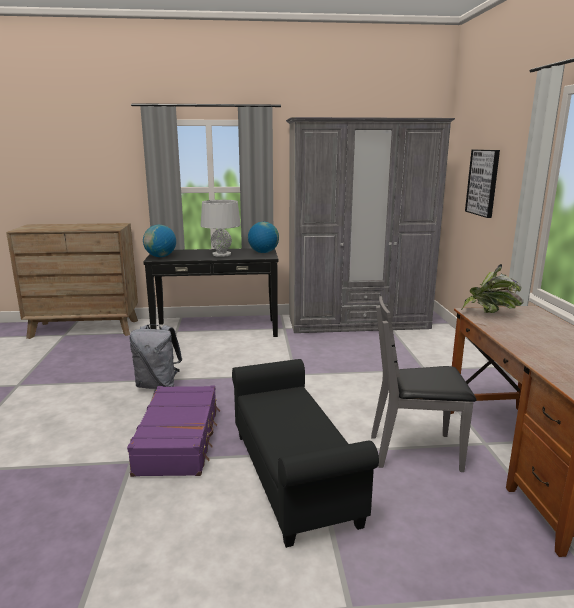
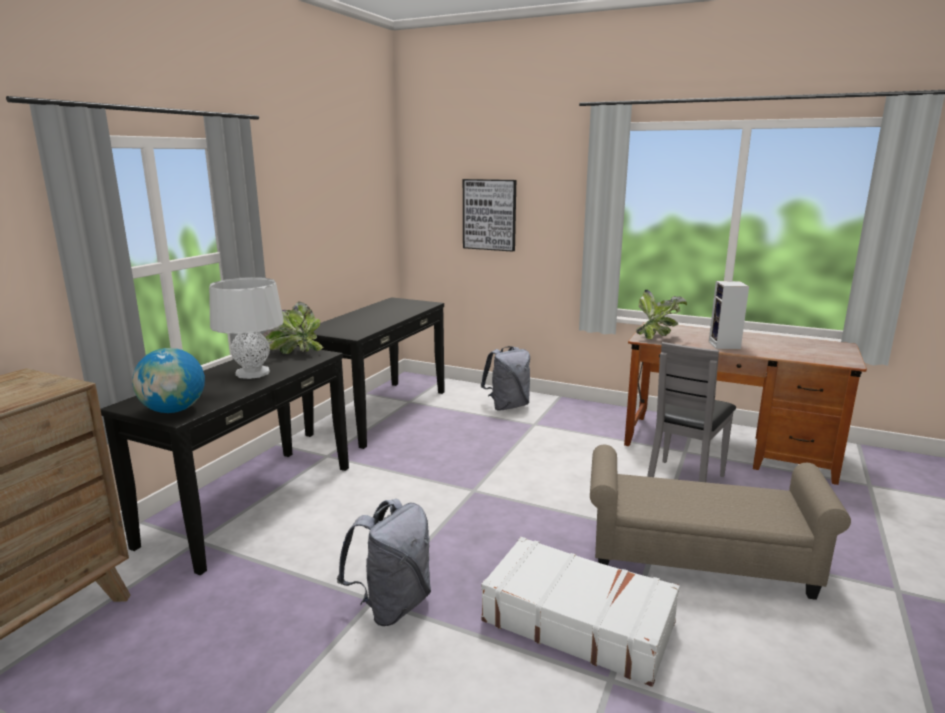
camera: 60 degrees left, 0 degrees up
purple suitcase [127,386,220,477] -> white suitcase [481,537,680,687]
black ottoman [232,359,379,548] -> beige ottoman [590,445,851,600]
globe [248,222,279,253] -> potted plant [260,302,323,354]
grey wardrobe [286,117,455,333] -> black console table [298,297,445,449]
none -> grey backpack [481,346,530,411]
none -> speaker [709,281,749,349]

